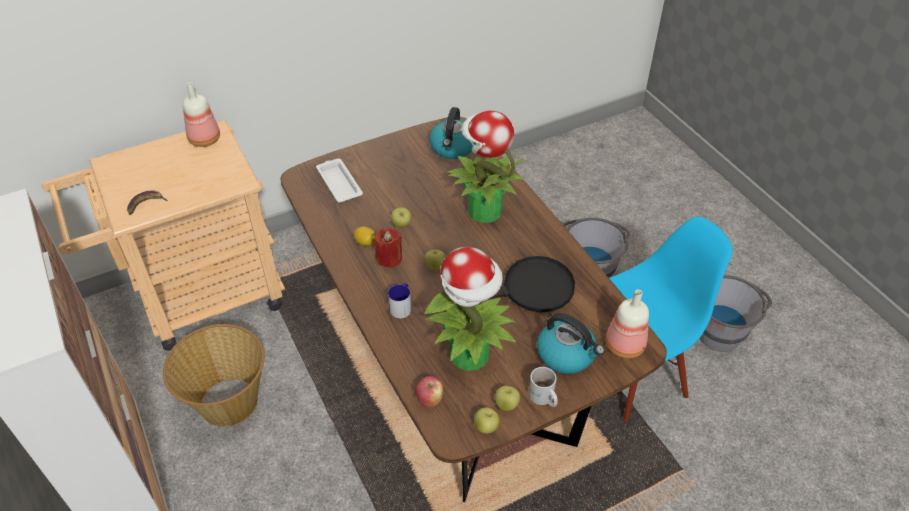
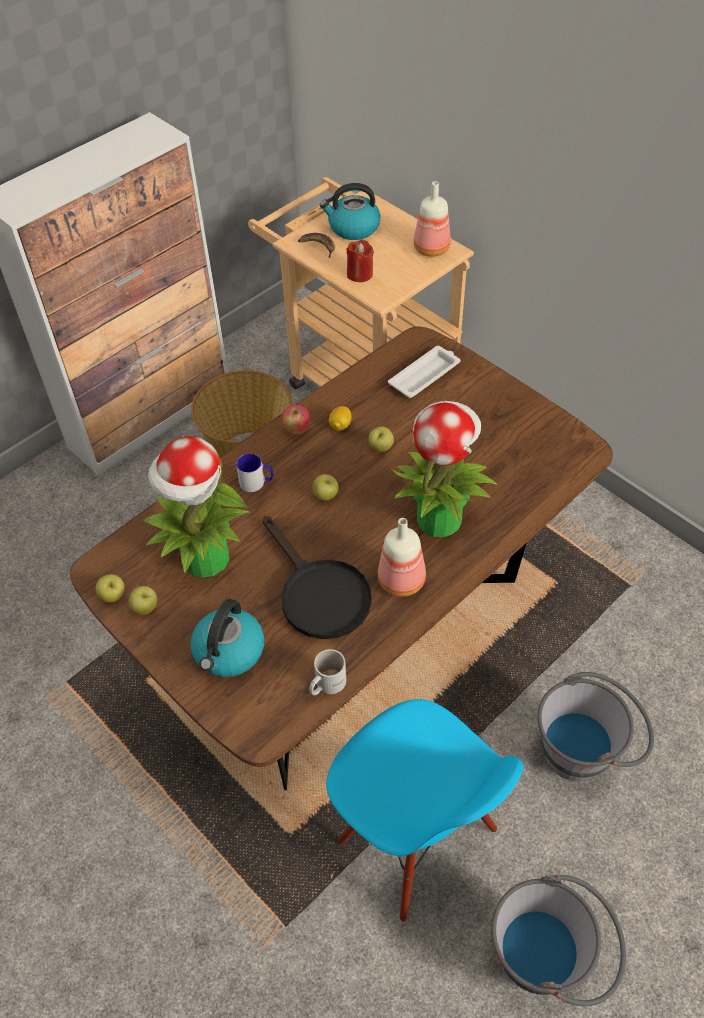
camera: 75 degrees right, 5 degrees up
red candle [374,228,402,268] -> red candle moved to [346,239,374,282]
apple [415,376,444,408] -> apple moved to [281,404,310,434]
kettle [429,107,476,159] -> kettle moved to [320,183,380,240]
white mug [529,367,558,407] -> white mug moved to [309,649,346,695]
bottle [606,290,649,359] -> bottle moved to [378,518,426,597]

